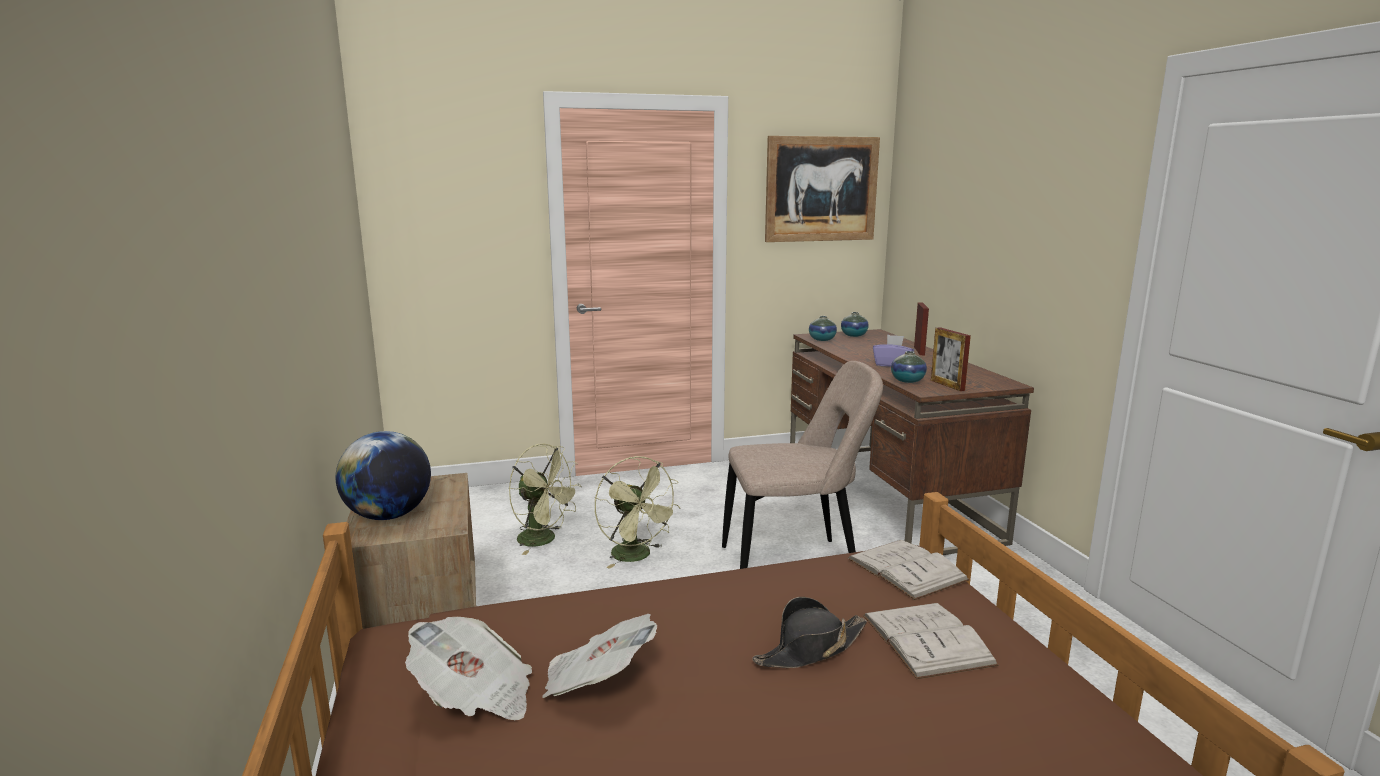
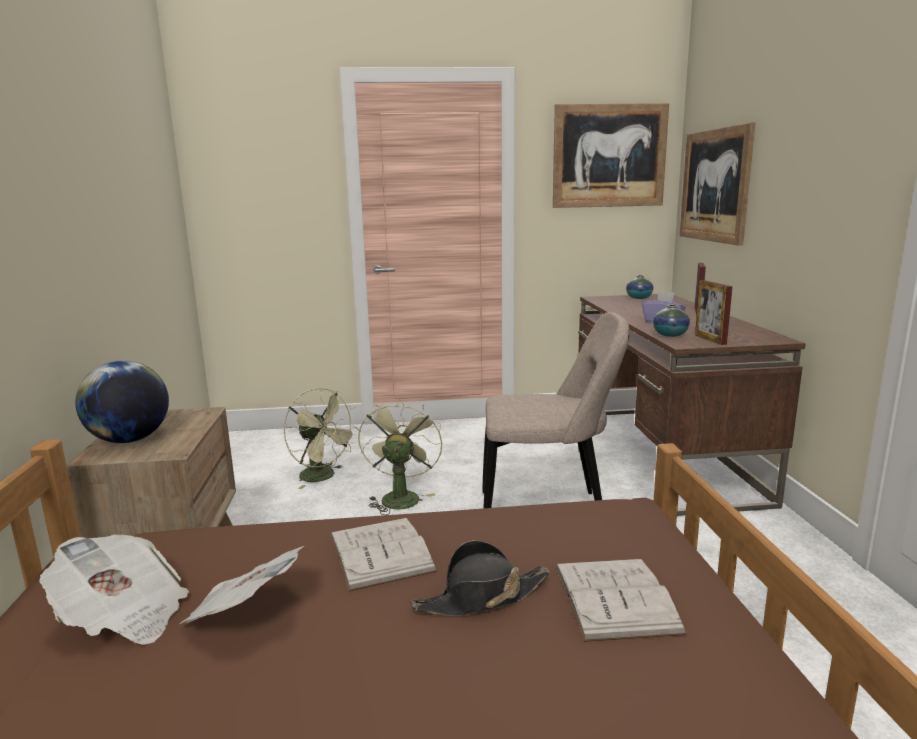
camera: 10 degrees right, 0 degrees up
green fan [595,456,680,569] -> green fan turned 150 degrees counterclockwise [358,398,442,515]
vase [809,316,837,341] -> none
white book [848,540,970,600] -> white book moved to [330,518,437,592]
none -> picture [680,122,755,246]

